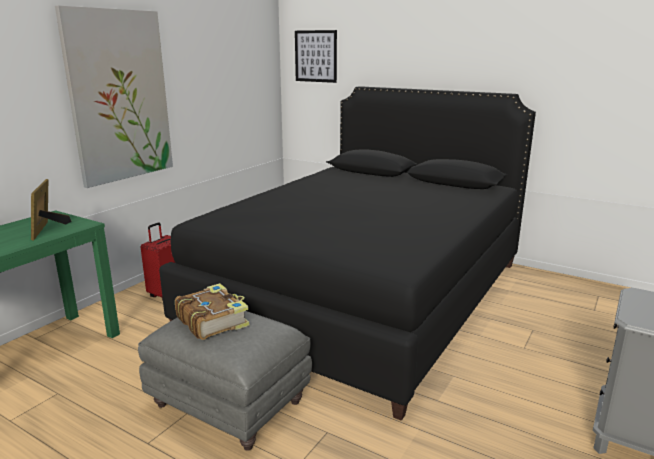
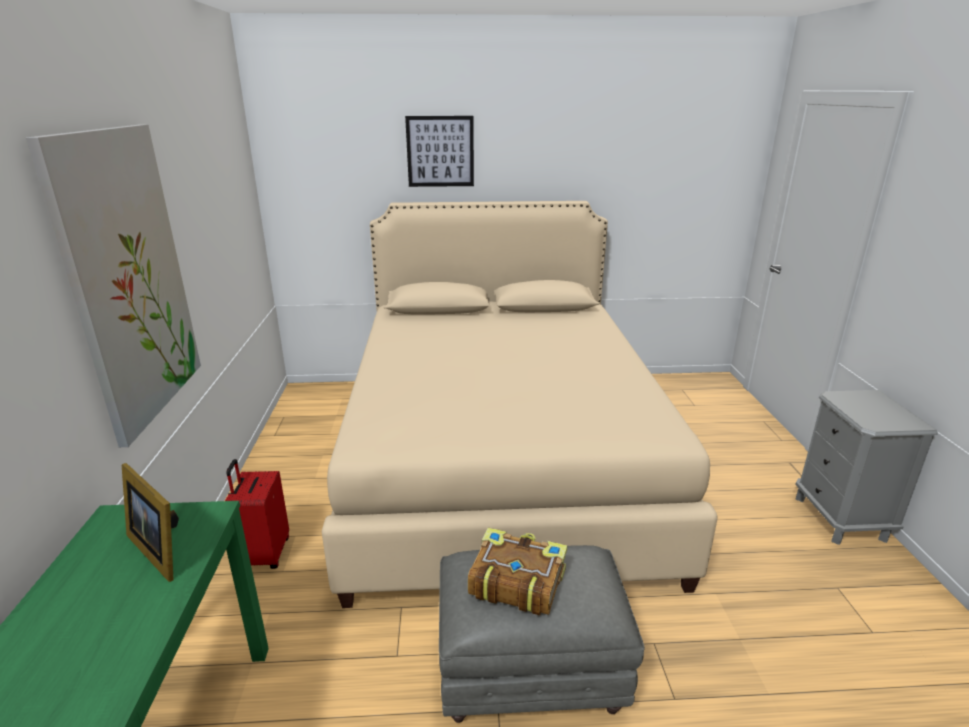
camera: 35 degrees left, 5 degrees up
black bed [159,86,536,421] -> beige bed [322,201,718,608]
picture [295,30,337,83] -> picture moved to [405,116,474,187]

